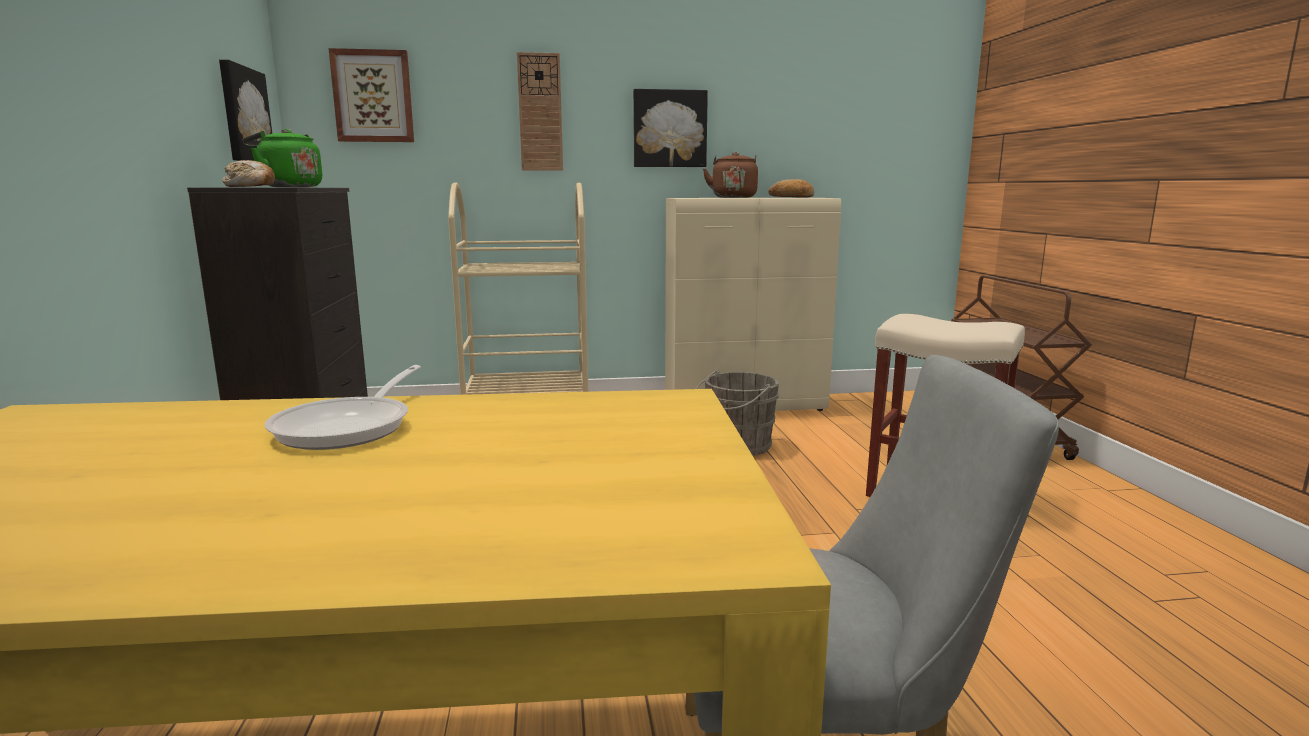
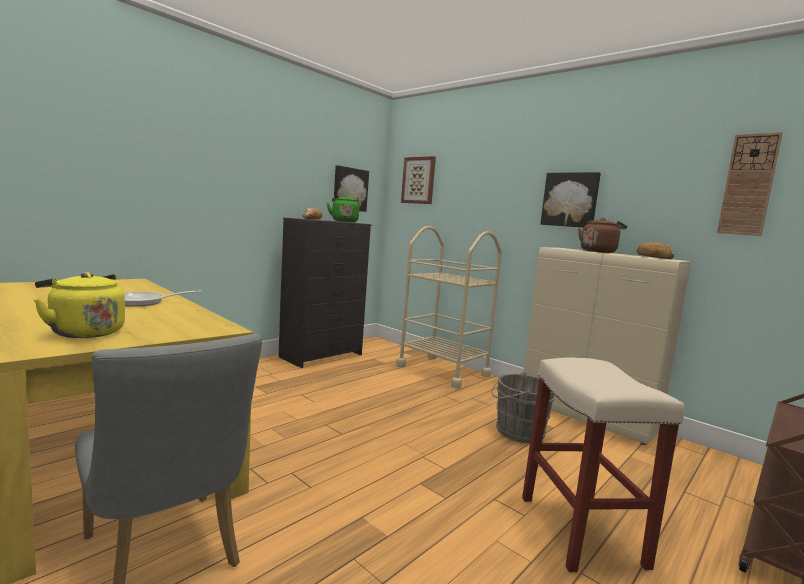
camera: 50 degrees right, 5 degrees down
wall clock [517,52,563,171] -> wall clock moved to [717,132,783,236]
none -> yellow kettle [34,272,125,338]

